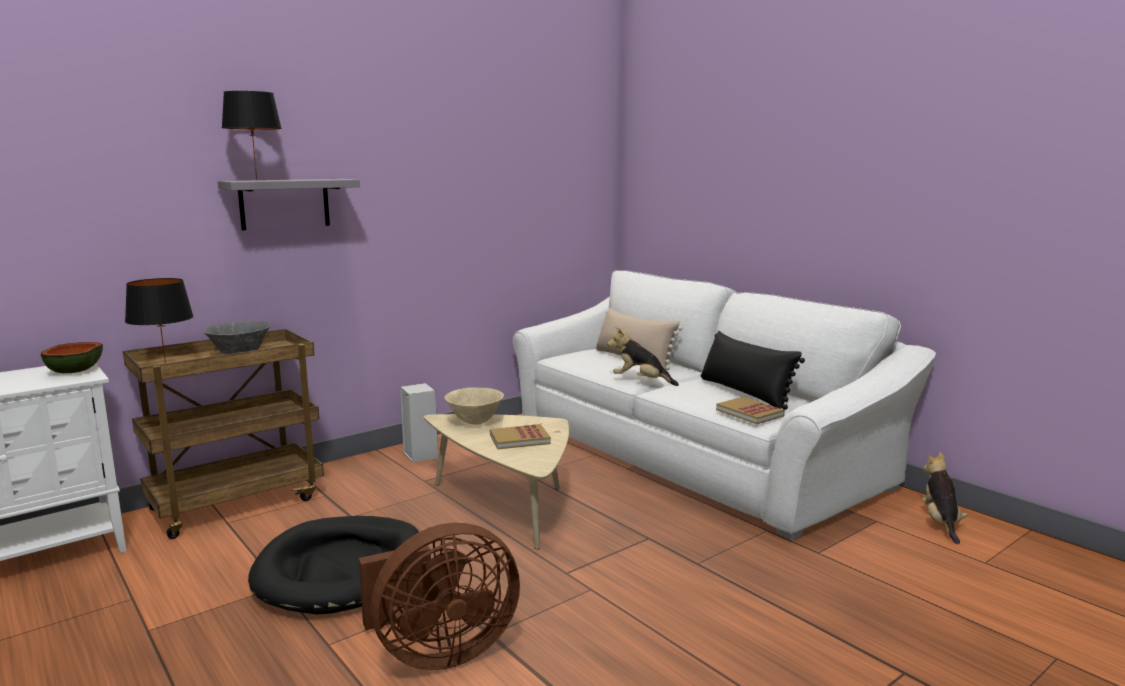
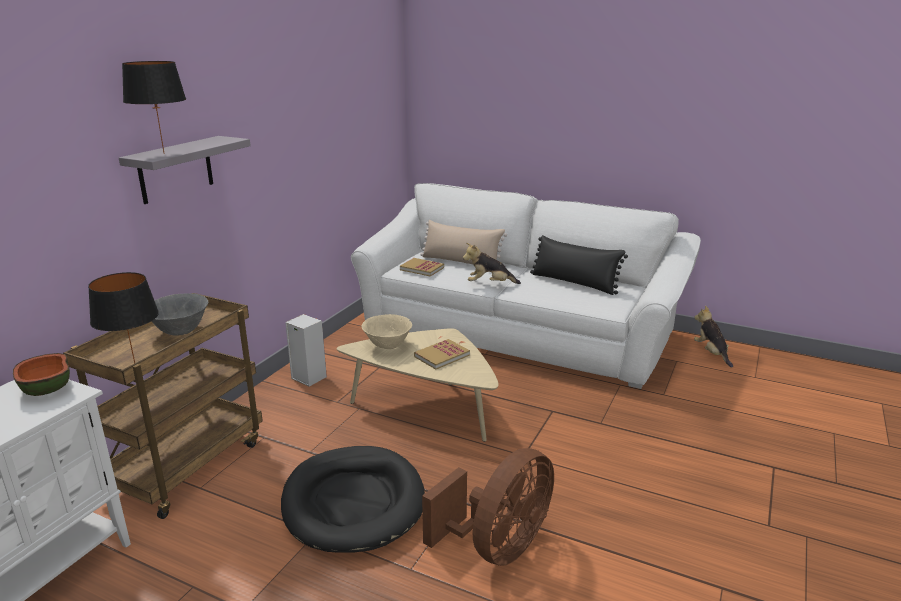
camera: 25 degrees left, 10 degrees up
book [716,397,785,424] -> book moved to [400,258,444,276]

